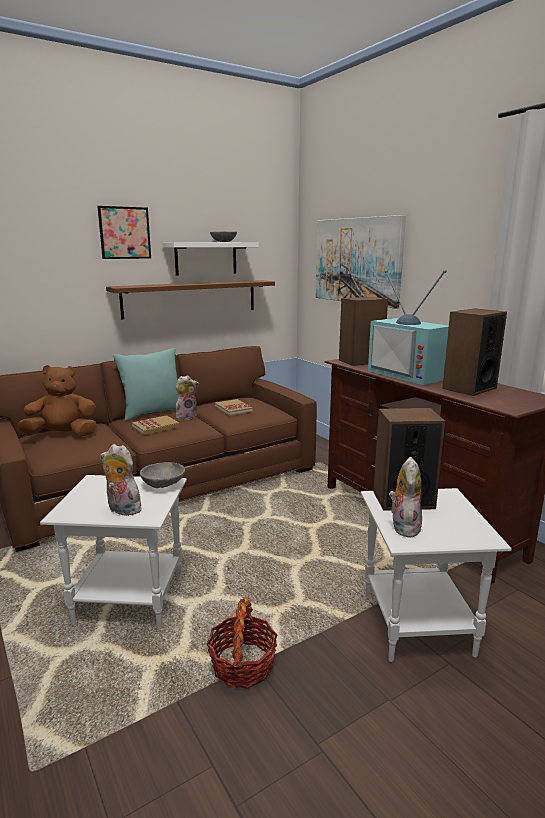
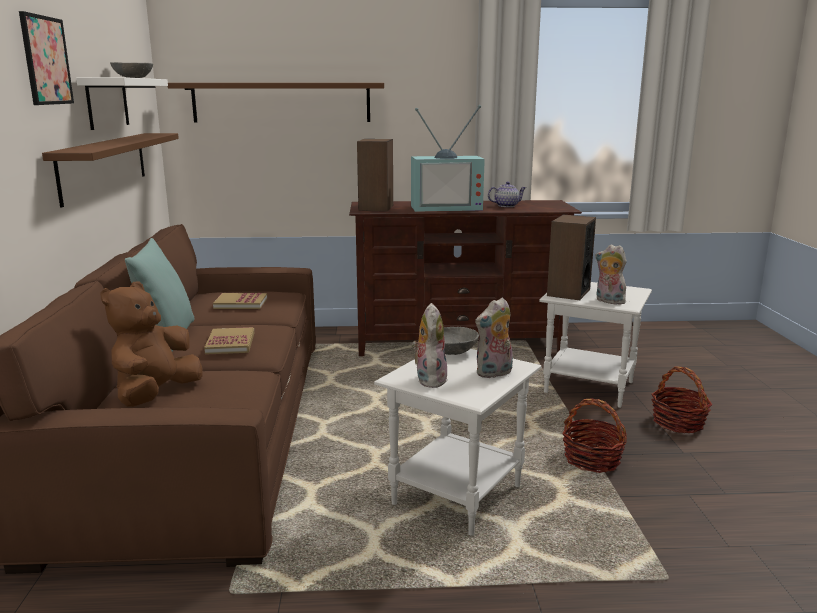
camera: 60 degrees left, 0 degrees up
plush toy [176,375,199,420] -> plush toy moved to [411,303,448,388]
picture [316,215,406,309] -> brown shelf [168,83,384,122]
speaker [442,309,507,396] -> teapot [488,182,526,207]
none -> basket [651,366,713,433]

